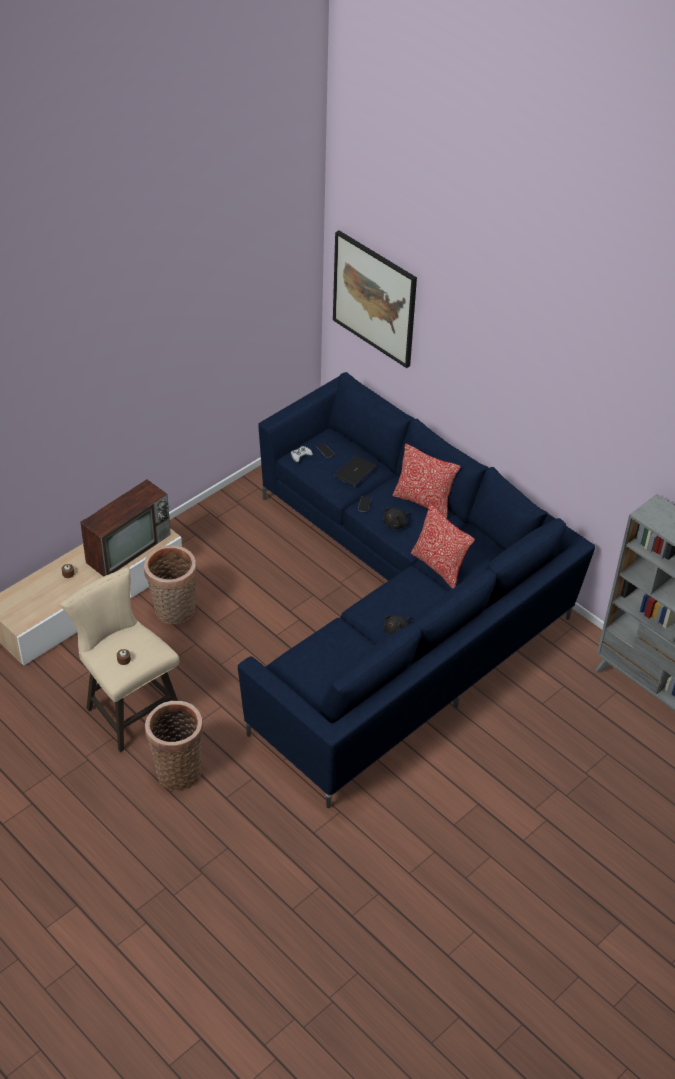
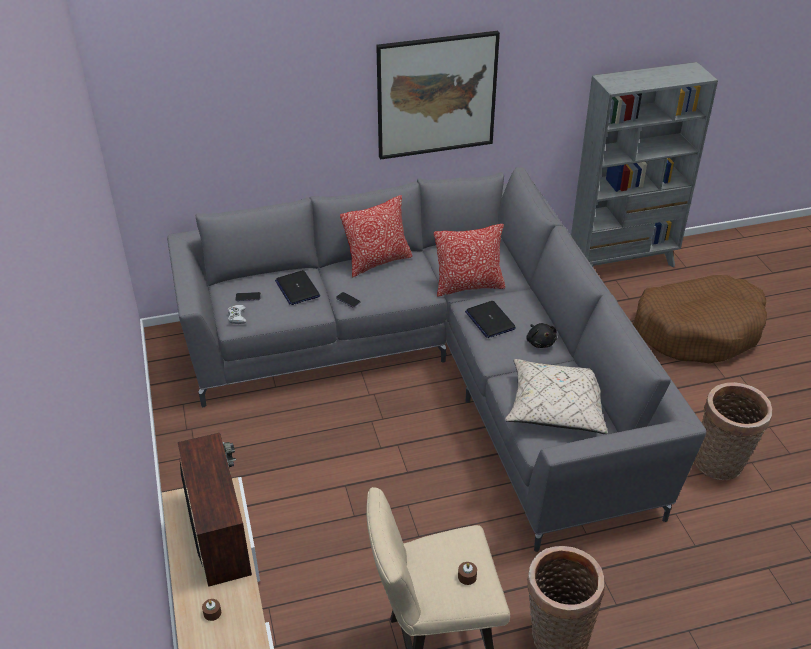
camera: 60 degrees left, 5 degrees down
basket [144,545,197,624] -> basket moved to [694,382,772,480]
blue sofa [238,372,595,808] -> grey sofa [167,167,707,552]
picture [333,231,417,368] -> picture moved to [376,31,500,160]
black plush toy [383,508,410,529] -> none
none -> laptop [465,301,516,338]
none -> beige pillow [505,359,608,434]
none -> brown dog bed [633,275,767,363]

